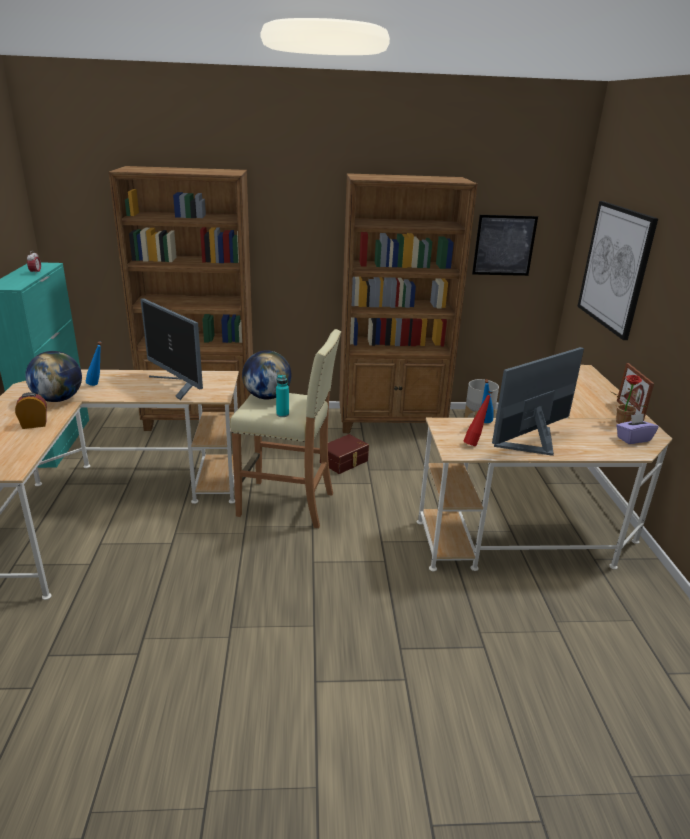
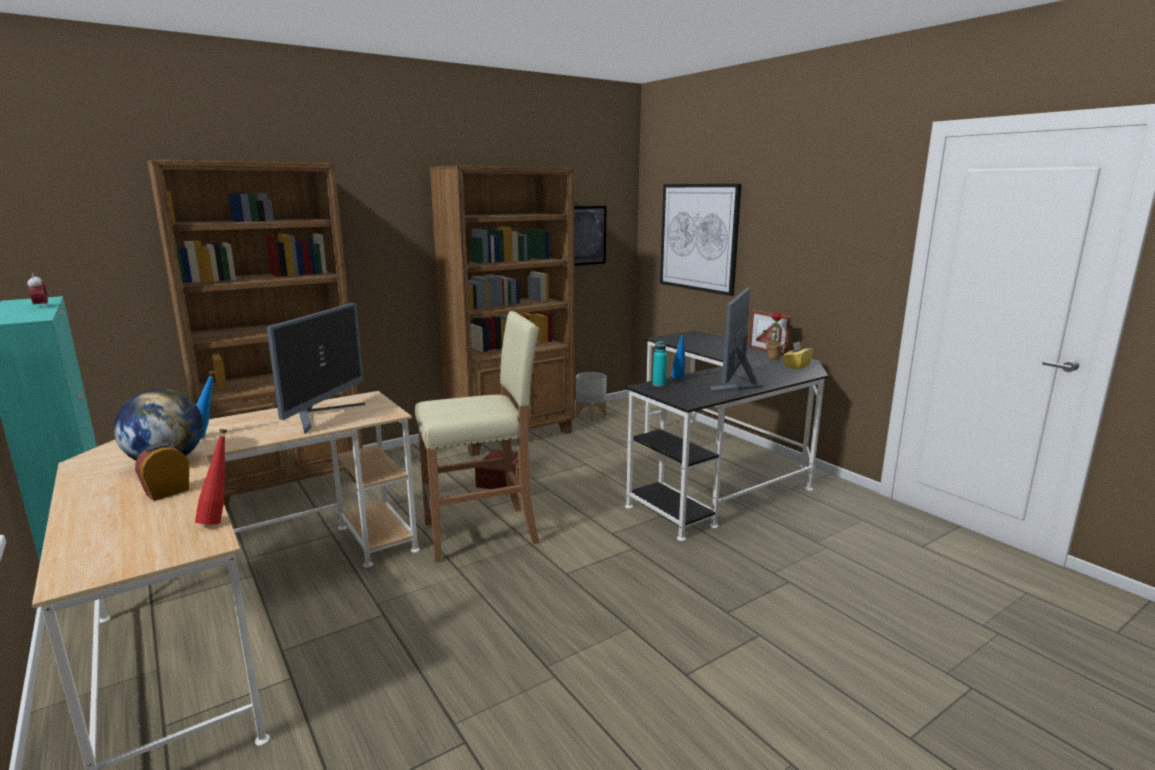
camera: 30 degrees left, 10 degrees down
monitor [141,298,203,400] -> monitor turned 90 degrees counterclockwise [266,303,365,434]
globe [242,350,292,399] -> none
turquoise bottle [276,375,289,417] -> turquoise bottle moved to [653,341,667,387]
beige desk [417,365,672,571] -> black desk [625,330,828,541]
red bottle [464,391,492,446] -> red bottle moved to [195,429,227,525]
purple tissue box [616,414,658,444] -> yellow tissue box [783,341,814,369]

